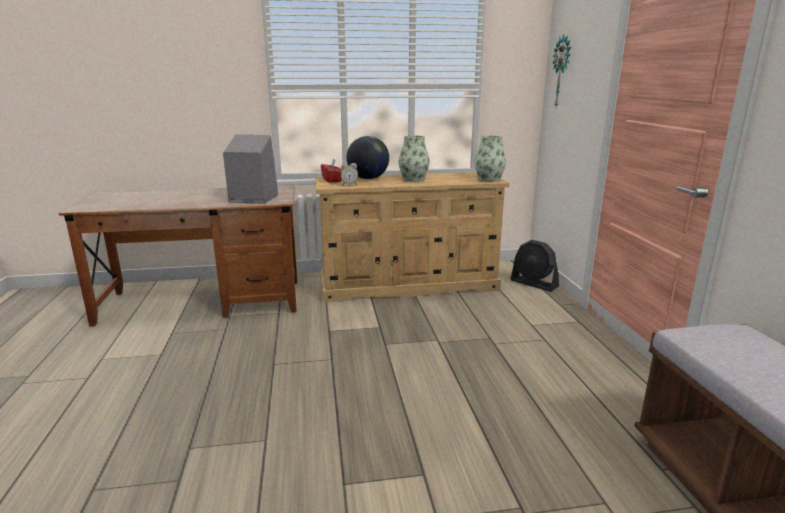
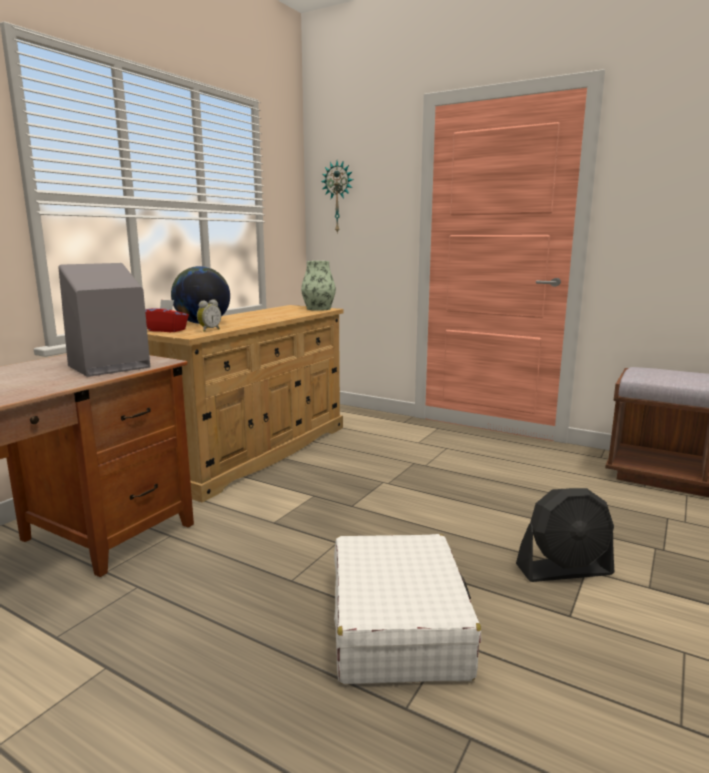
camera: 50 degrees left, 5 degrees down
vase [398,135,430,182] -> none
black fan [510,240,559,292] -> black fan moved to [516,488,614,582]
none -> white suitcase [334,534,481,684]

